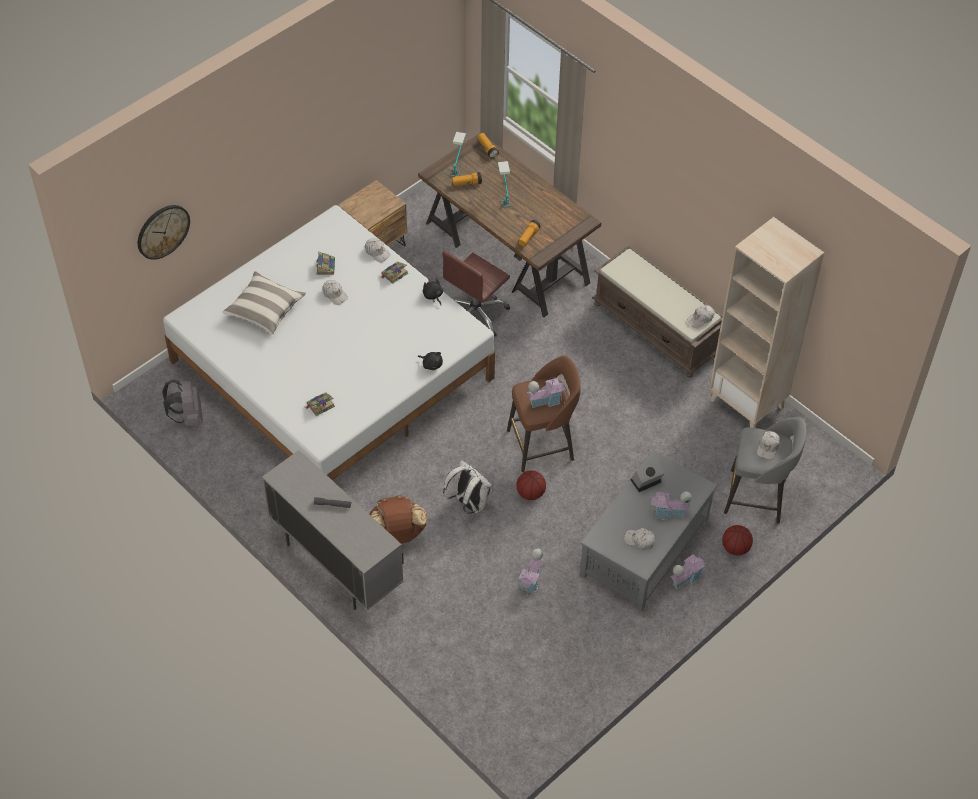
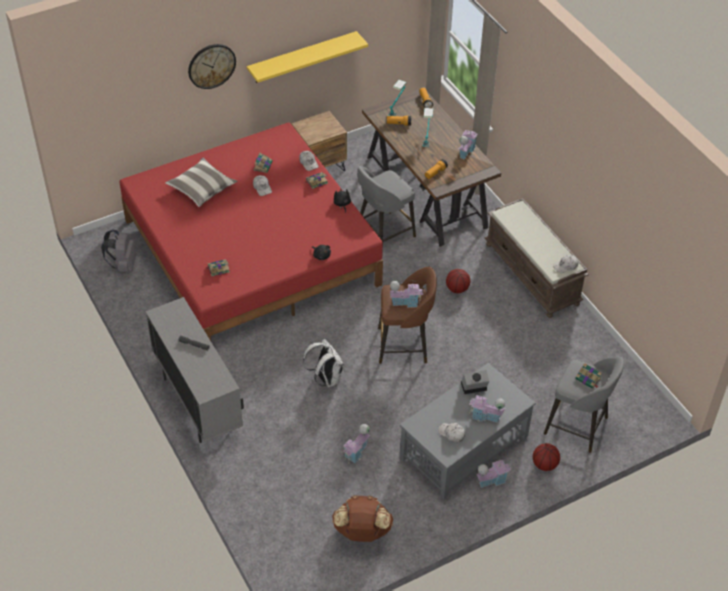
camera: 15 degrees right, 5 degrees down
wall clock [138,205,190,260] -> wall clock moved to [188,44,236,89]
white bed [163,205,495,480] -> red bed [119,123,383,341]
brown backpack [369,495,428,544] -> brown backpack moved to [332,495,393,542]
brown office chair [442,251,510,337] -> grey stool [357,166,416,242]
basketball [516,470,546,500] -> basketball moved to [446,269,470,293]
beige bookcase [709,217,824,428] -> none
white cap [757,431,780,460] -> book [575,363,602,389]
none -> yellow shelf [247,31,368,83]
none -> toy house [459,126,477,160]

